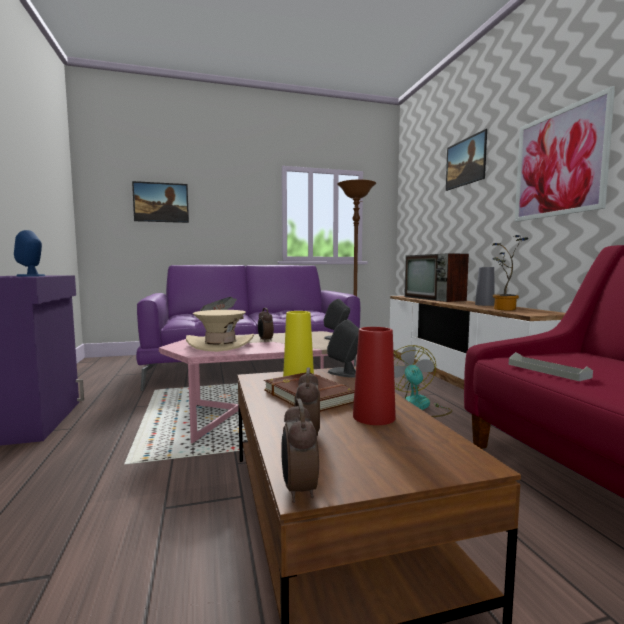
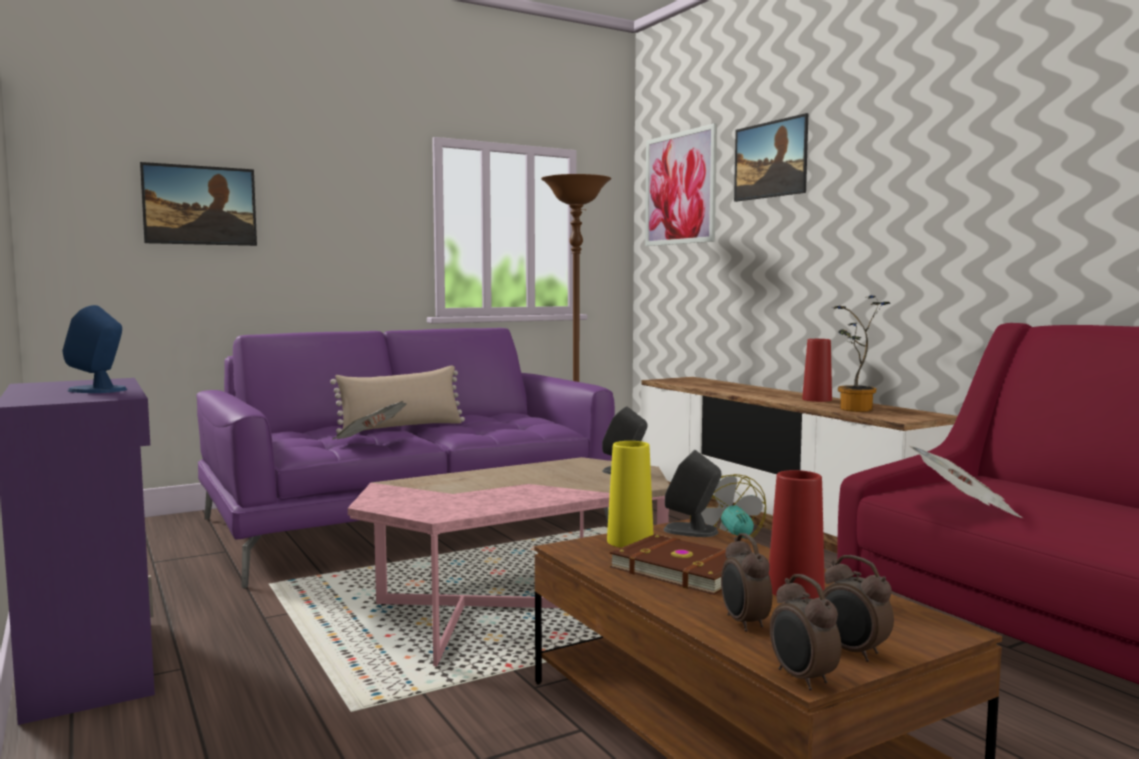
camera: 15 degrees left, 0 degrees up
beige hat [186,310,254,352] -> none
alarm clock [258,308,274,342] -> alarm clock moved to [823,555,894,662]
television [404,253,469,302] -> none
grey vase [475,267,495,306] -> red vase [802,339,832,402]
grey tray [509,352,593,381] -> newspaper [908,445,1023,518]
picture [515,86,615,222] -> picture moved to [645,123,717,246]
none -> beige pillow [330,365,465,433]

